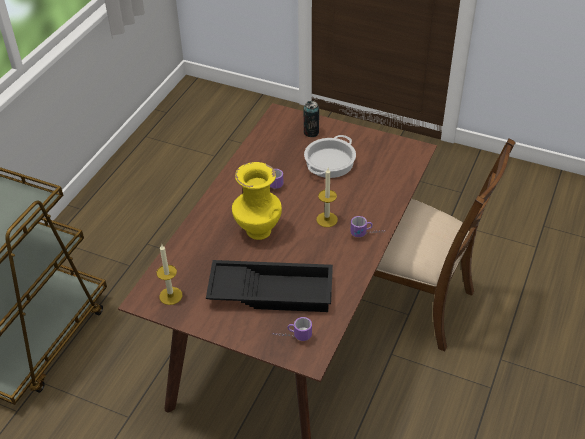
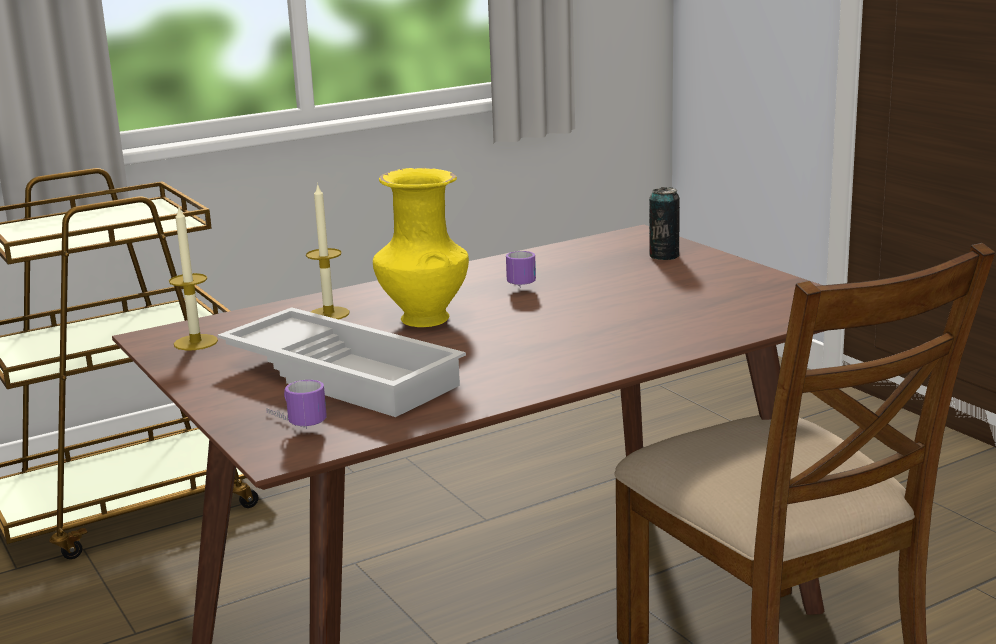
camera: 35 degrees right, 25 degrees down
black tray [206,260,333,312] -> white tray [218,307,466,417]
cooking pot [304,135,356,178] -> none
candle [316,168,338,227] -> candle moved to [306,183,349,319]
mug [350,216,385,237] -> none

